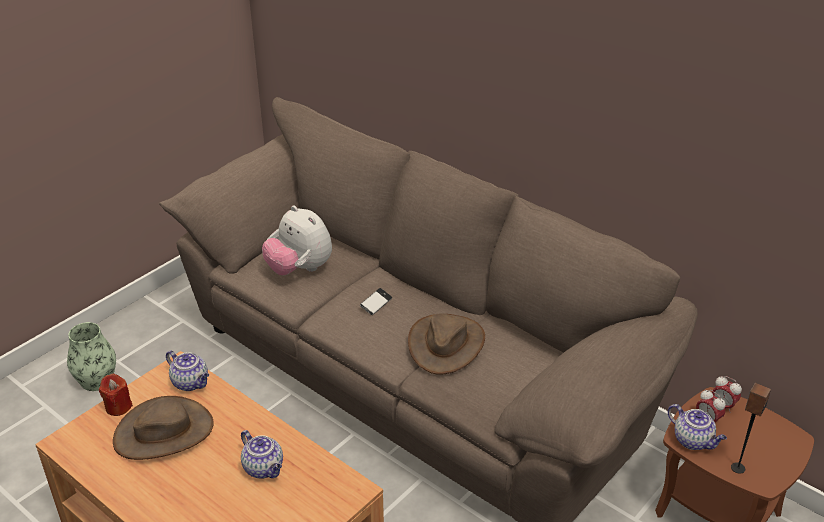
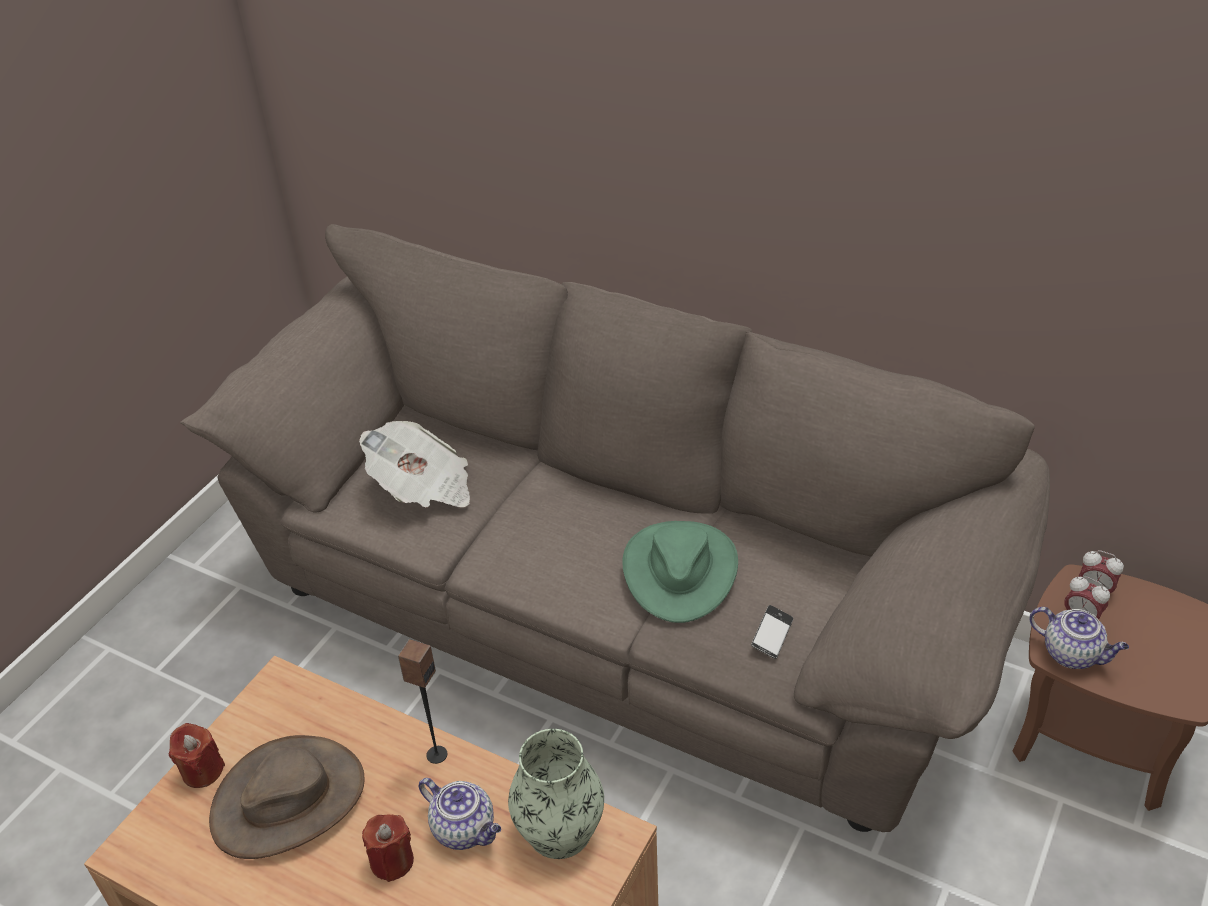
camera: 10 degrees left, 5 degrees up
vase [67,322,116,391] -> vase moved to [508,729,604,859]
teapot [166,350,209,391] -> none
plush toy [262,206,332,275] -> newspaper [359,421,470,508]
phone [360,288,392,315] -> phone moved to [751,605,793,659]
brown hat [408,313,485,375] -> green hat [623,521,738,623]
speaker [731,383,771,474] -> speaker moved to [398,639,447,764]
none -> red candle [362,814,414,882]

